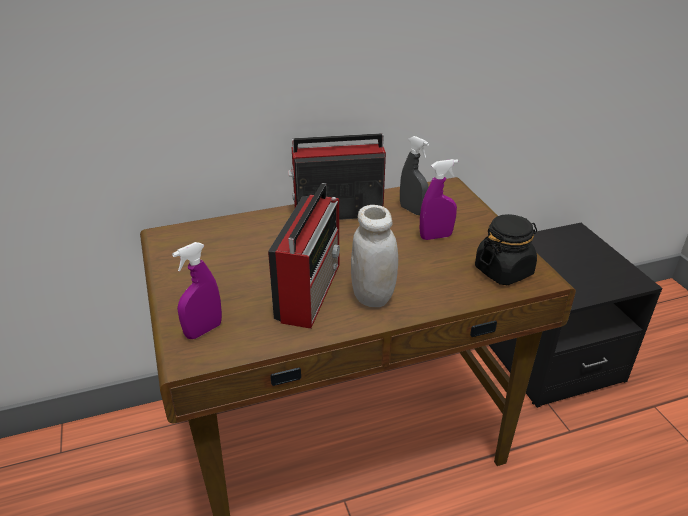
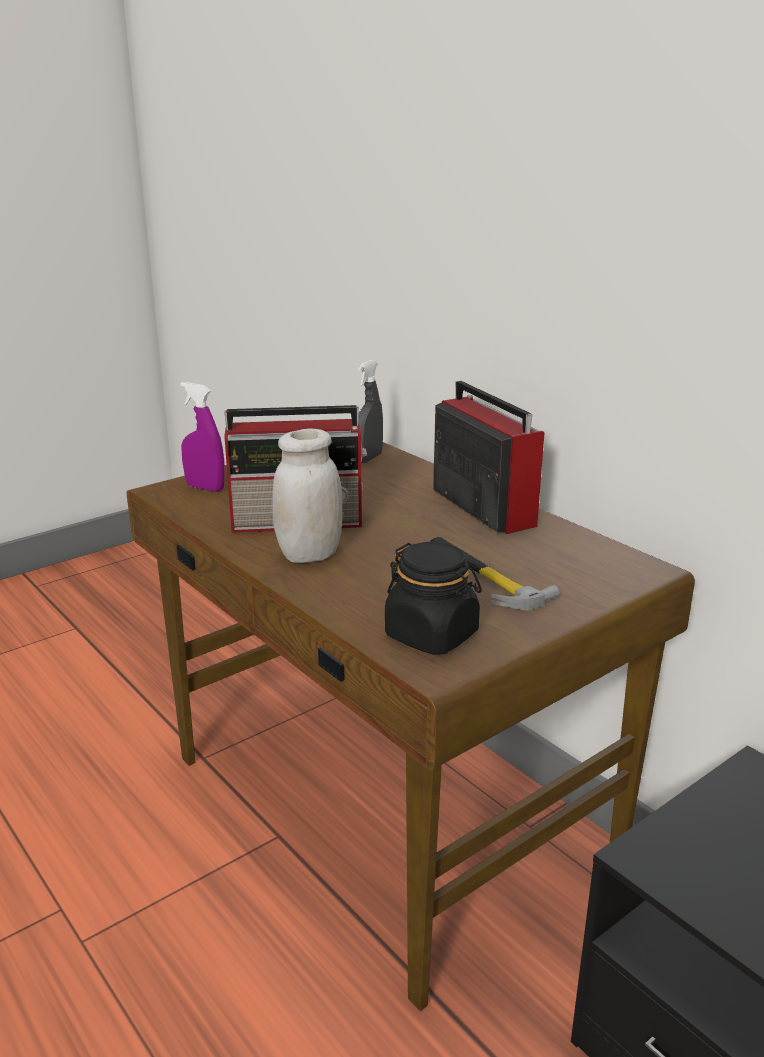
camera: 70 degrees right, 10 degrees down
grey spray bottle [400,136,429,215] -> grey spray bottle moved to [358,360,383,463]
purple spray bottle [420,159,458,240] -> hammer [430,537,559,611]

